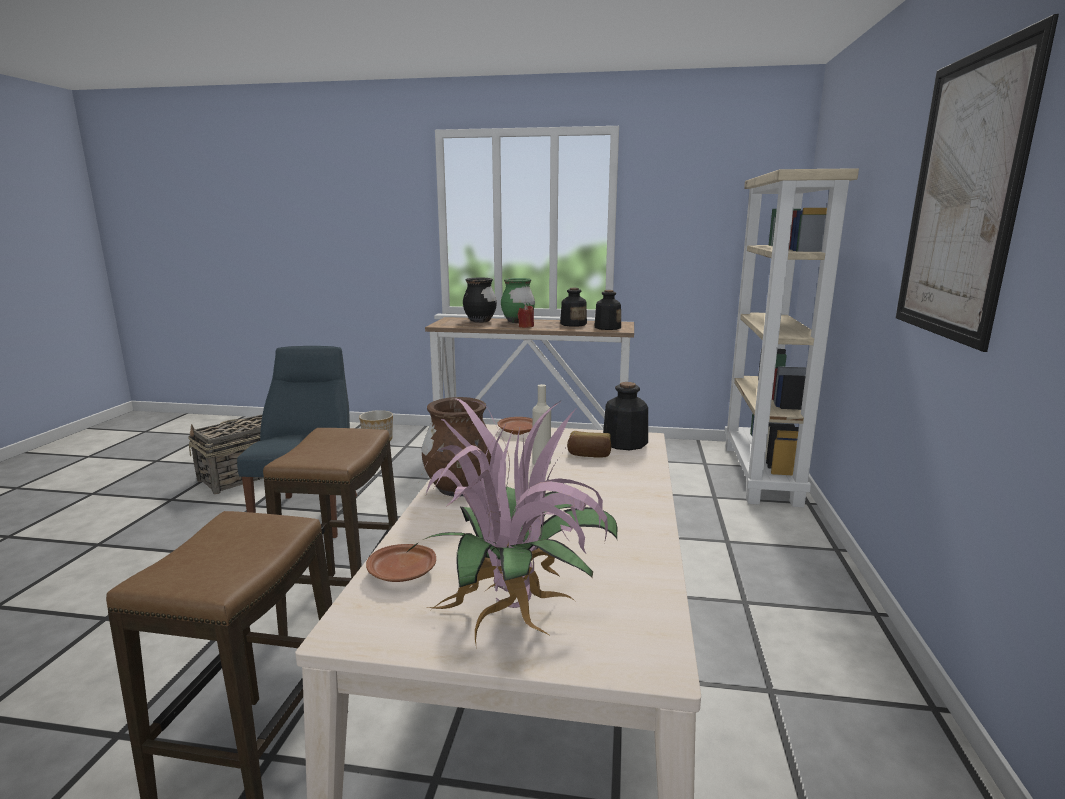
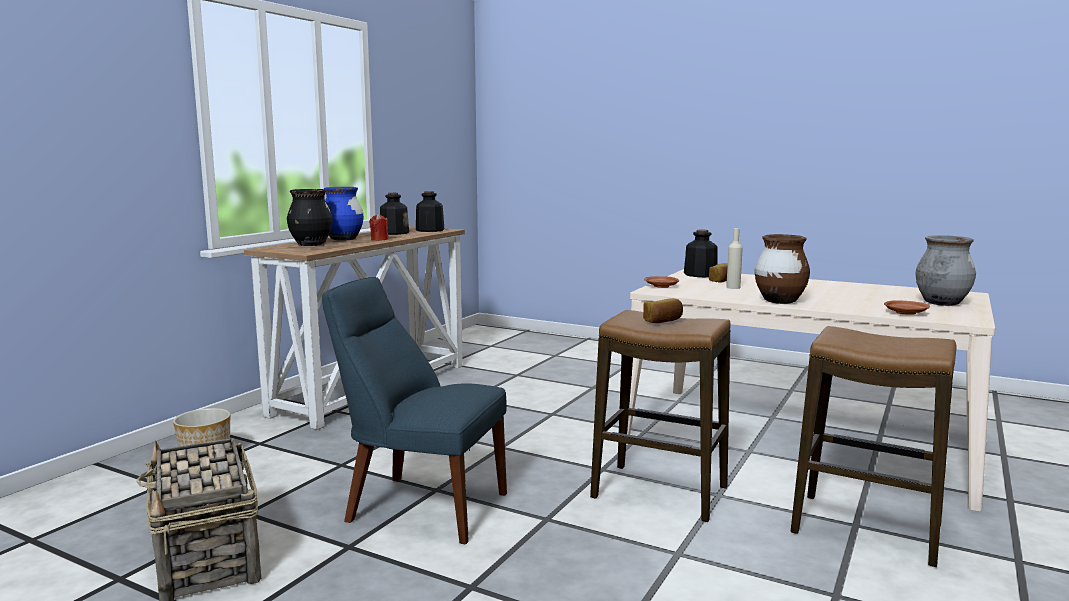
camera: 70 degrees left, 5 degrees down
potted plant [405,399,617,644] -> grey vase [915,235,976,306]
green vase [501,278,535,323] -> blue vase [324,187,364,241]
beige bookcase [724,168,859,507] -> none
picture [896,14,1059,352] -> none
none -> bread [643,298,683,323]

